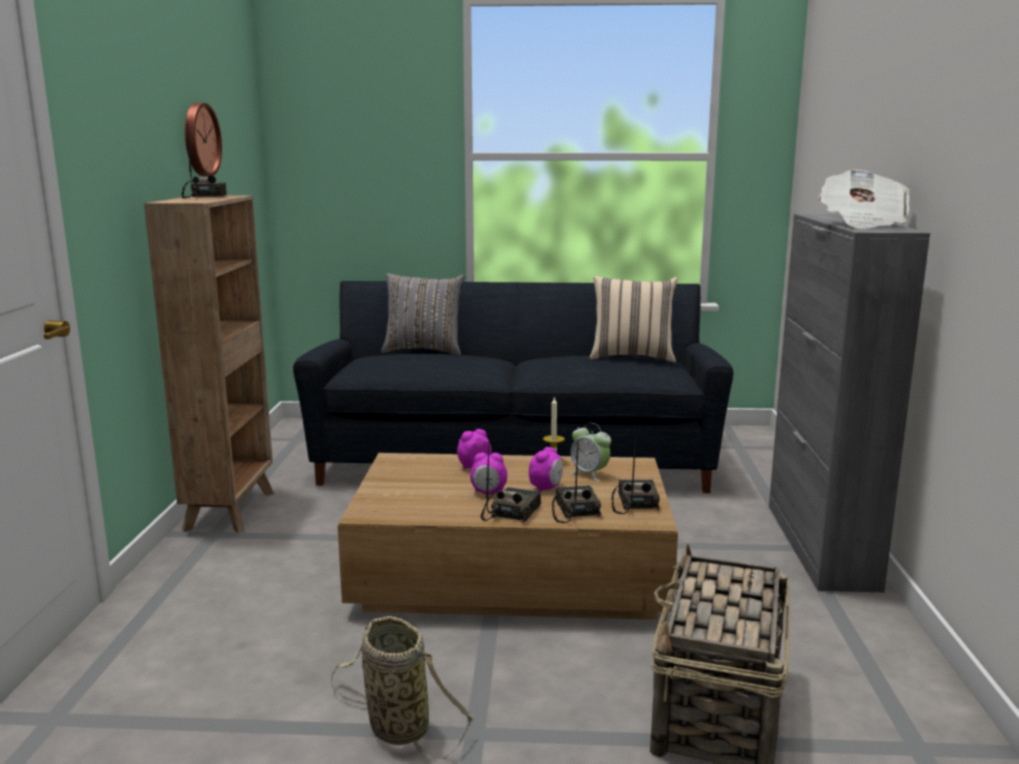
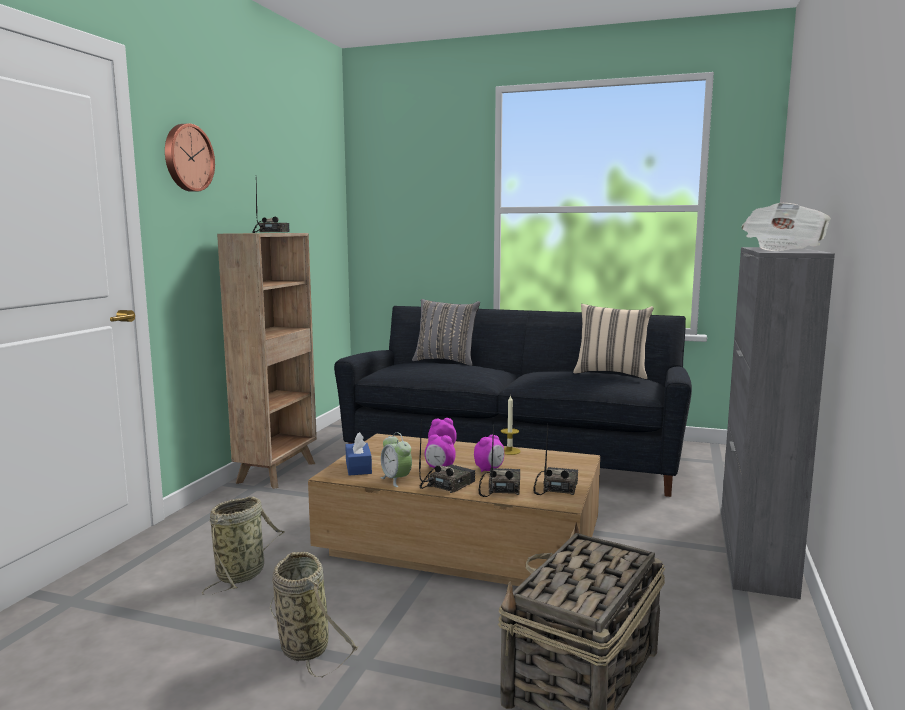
camera: 15 degrees right, 5 degrees down
wall clock [185,103,222,176] -> wall clock moved to [165,123,215,192]
alarm clock [570,423,611,482] -> alarm clock moved to [380,432,412,487]
none -> basket [202,497,285,595]
none -> blue tissue box [345,432,372,476]

